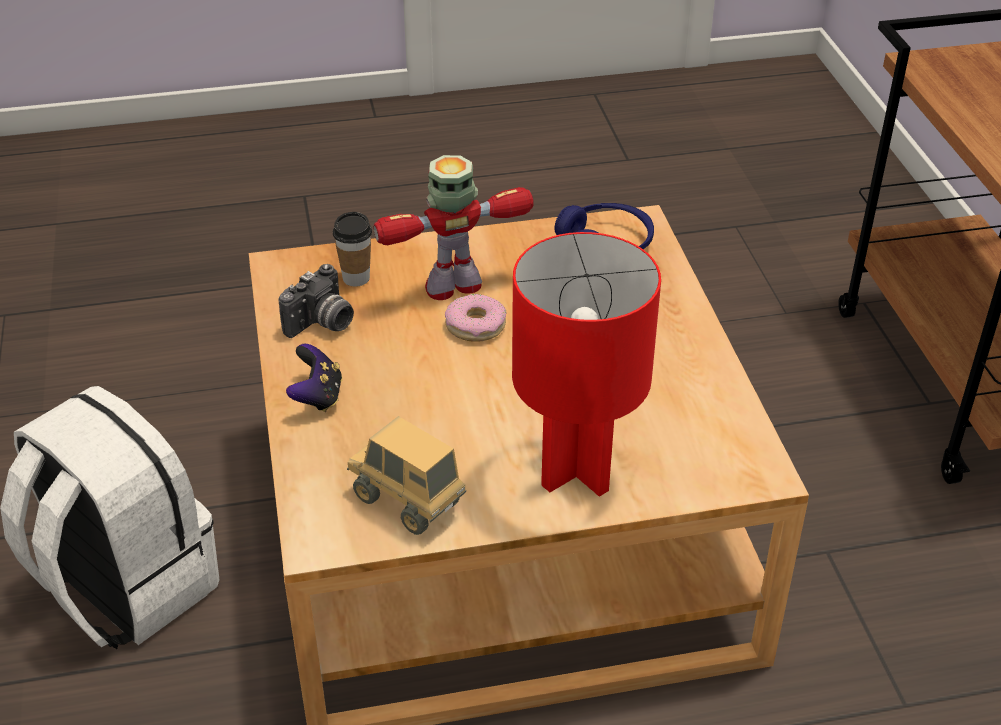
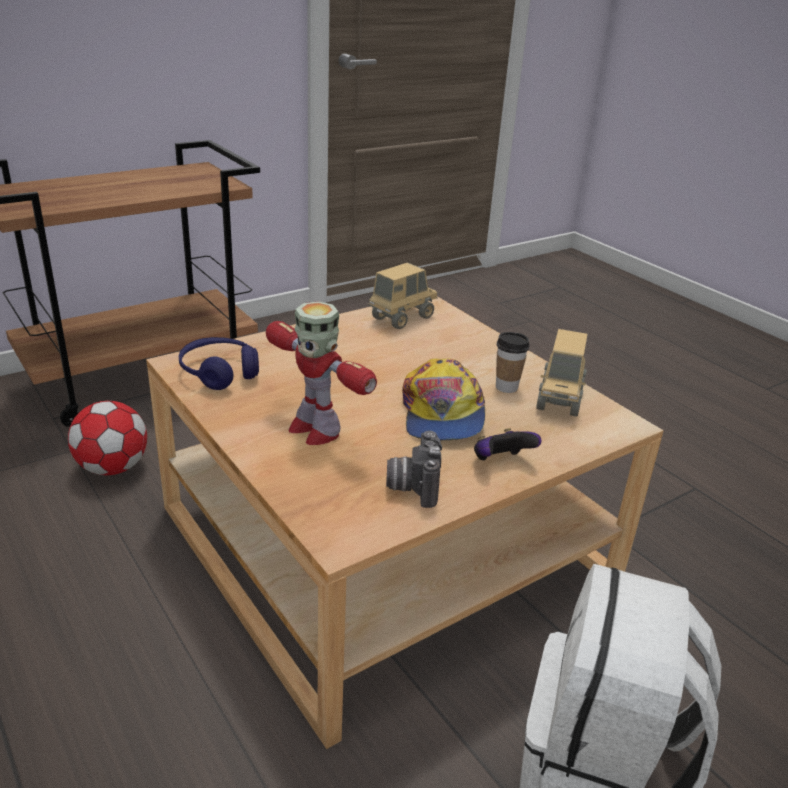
camera: 115 degrees left, 10 degrees down
camera [279,264,354,338] -> camera turned 105 degrees counterclockwise [386,431,442,508]
cup [333,212,372,286] -> cup moved to [496,332,530,393]
donut [445,294,506,342] -> none
red table lamp [512,232,661,497] -> none
none -> football [68,401,147,475]
none -> toy truck [369,262,438,329]
none -> cap [402,358,485,440]

